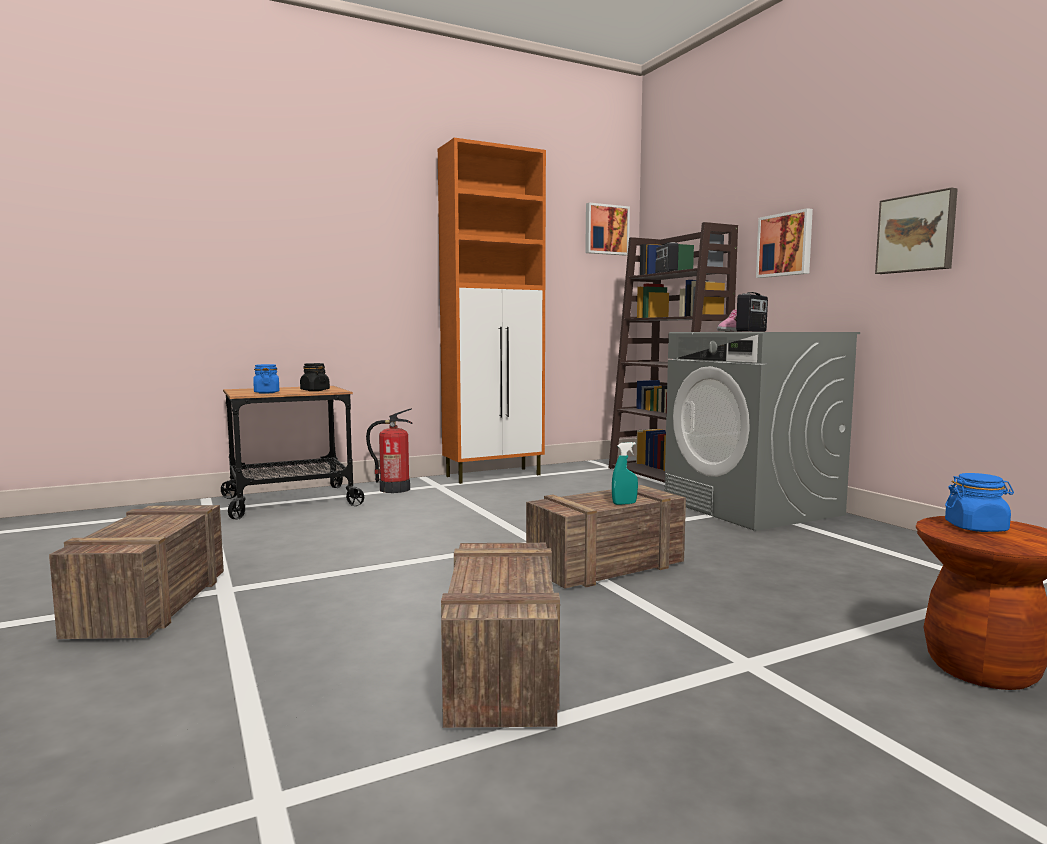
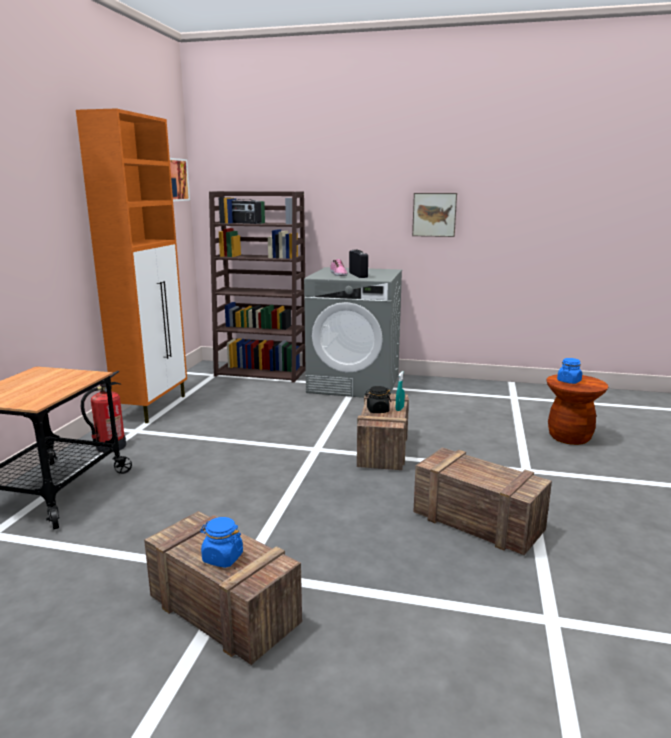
camera: 50 degrees left, 10 degrees up
blue jar [253,364,279,394] -> blue jar moved to [200,517,243,568]
black jar [300,363,330,391] -> black jar moved to [365,386,391,413]
picture [756,208,813,278] -> none

